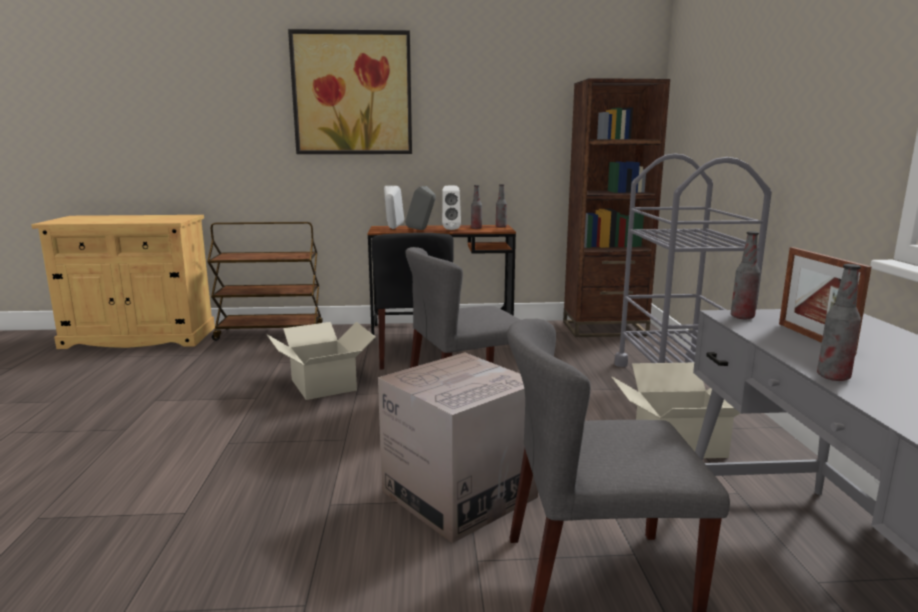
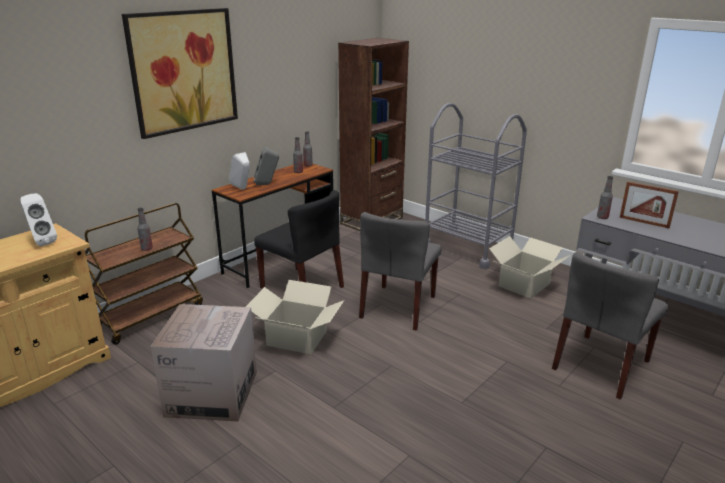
camera: 45 degrees left, 10 degrees up
cardboard box [378,352,538,543] -> cardboard box moved to [151,304,257,422]
white speaker [442,185,461,230] -> white speaker moved to [21,193,57,246]
bottle [817,264,861,381] -> bottle moved to [137,208,153,251]

